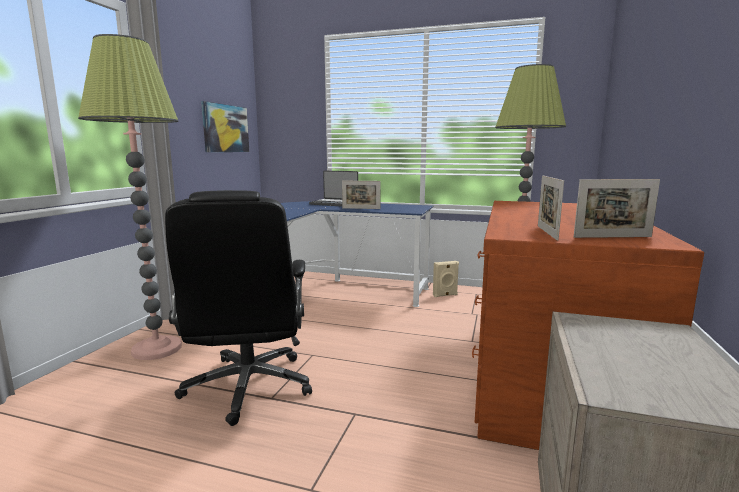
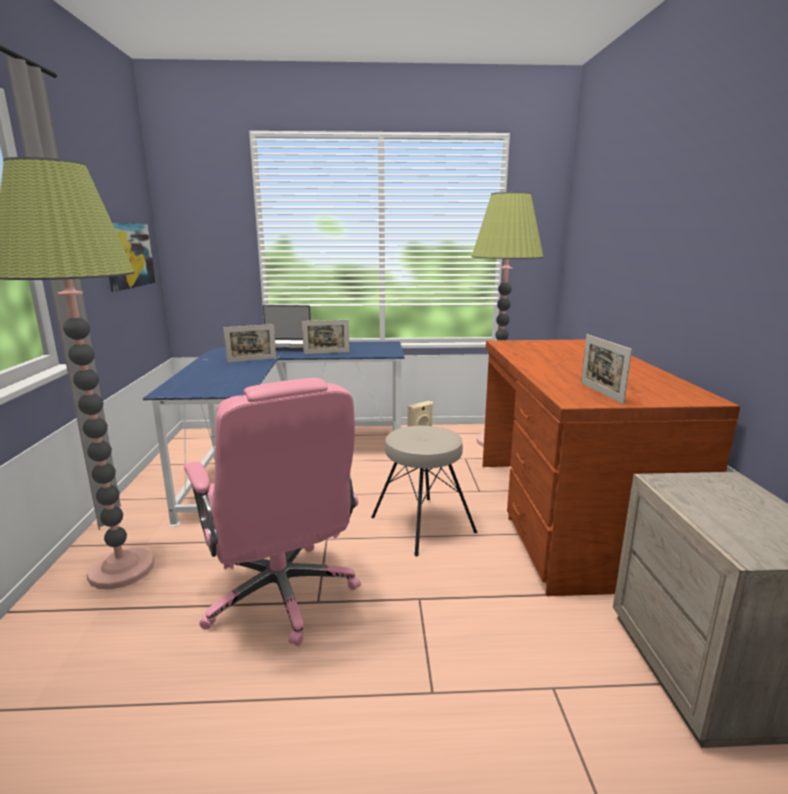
camera: 20 degrees left, 5 degrees up
black office chair [165,190,312,426] -> pink office chair [184,378,361,646]
picture frame [574,179,660,238] -> picture frame moved to [223,324,276,363]
none -> beige stool [371,426,477,556]

